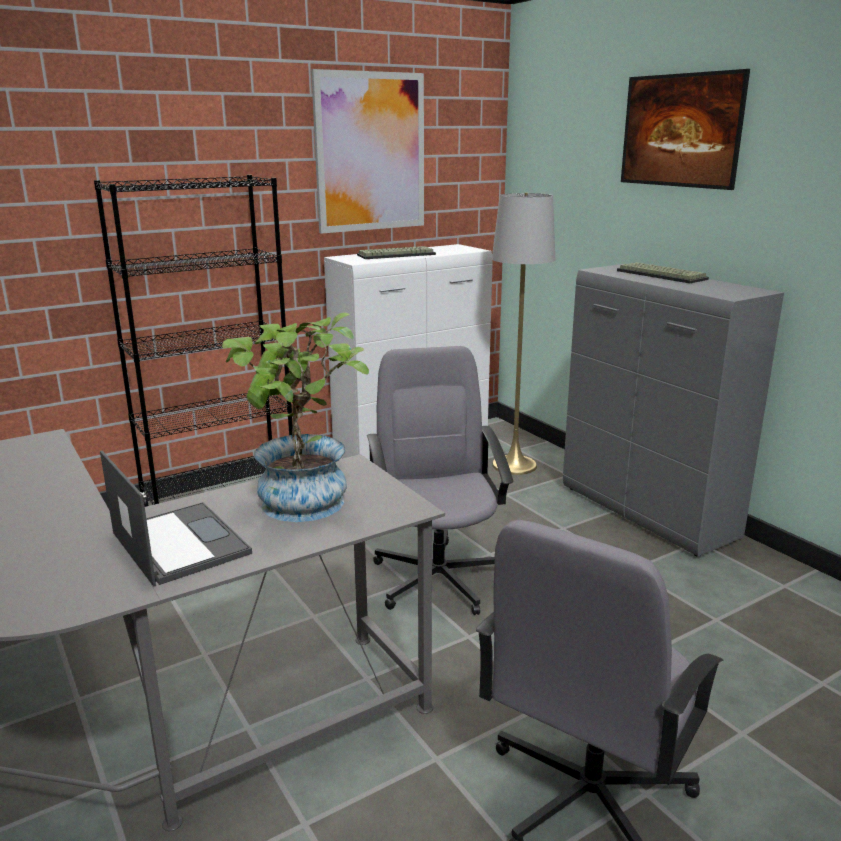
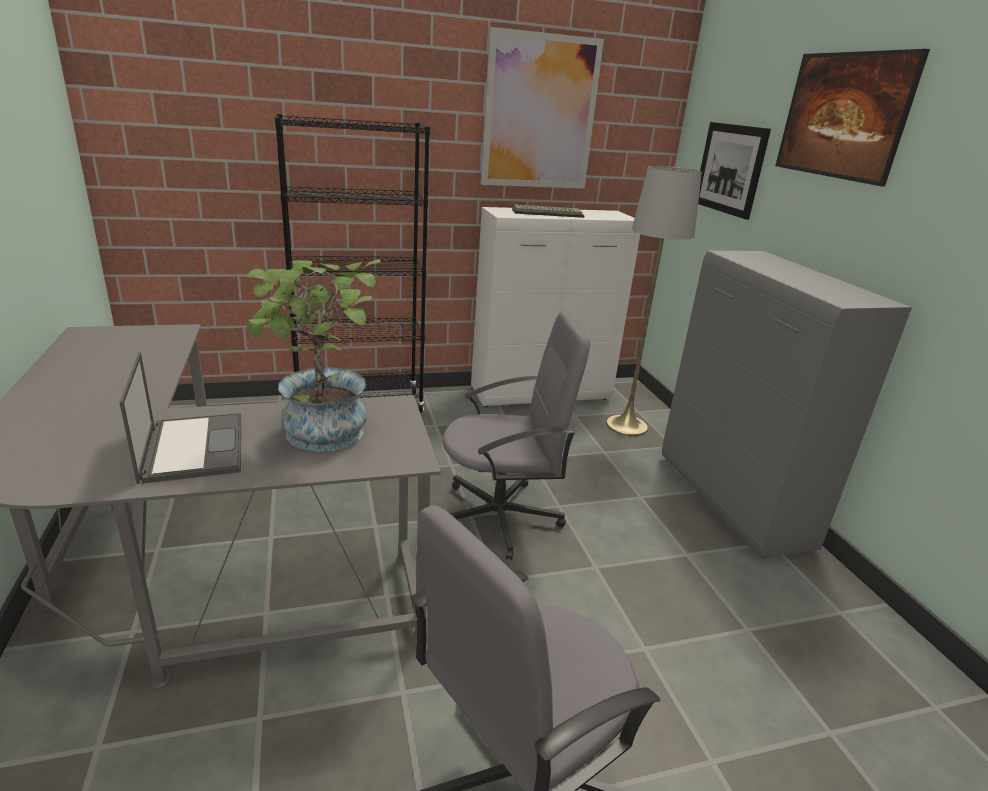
camera: 15 degrees right, 5 degrees up
grey office chair [367,346,514,615] -> grey office chair turned 75 degrees clockwise [442,311,590,560]
keyboard [617,262,709,283] -> none
none -> picture [698,122,771,220]

